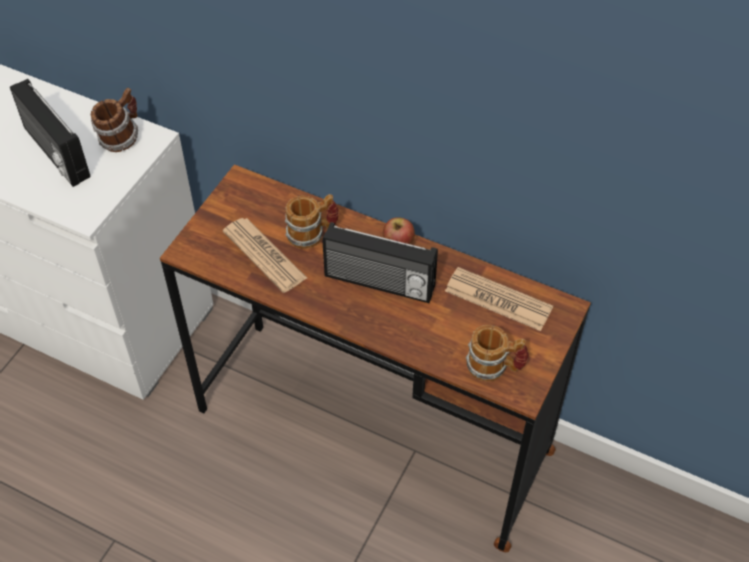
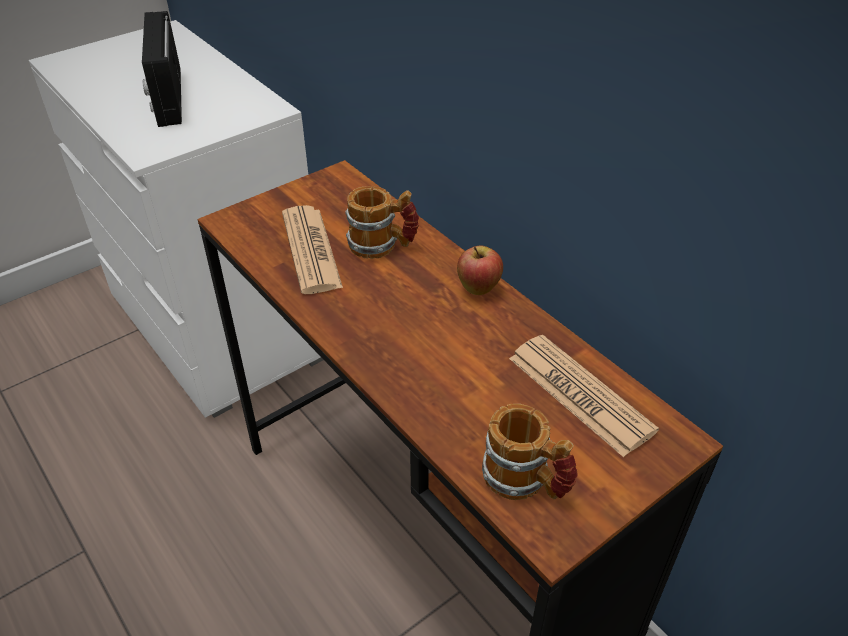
camera: 25 degrees right, 10 degrees down
mug [91,88,138,152] -> none
radio [322,222,438,303] -> none

